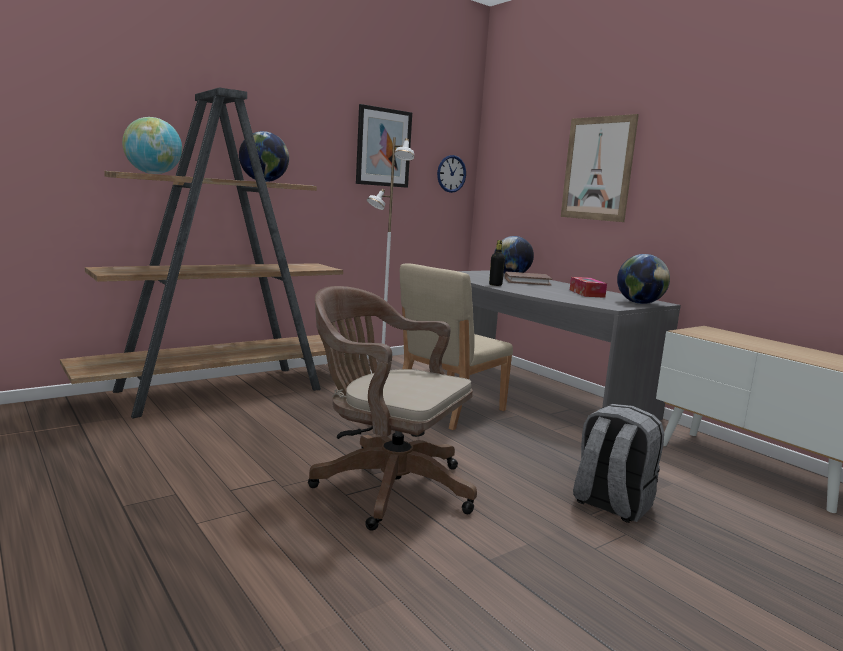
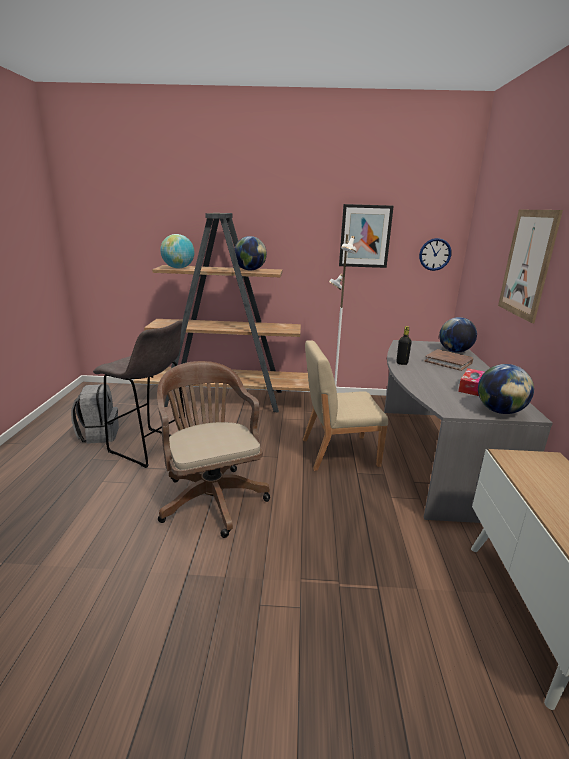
camera: 40 degrees right, 10 degrees up
grey backpack [573,404,664,523] -> grey backpack moved to [71,384,119,444]
none -> grey stool [93,320,185,468]

